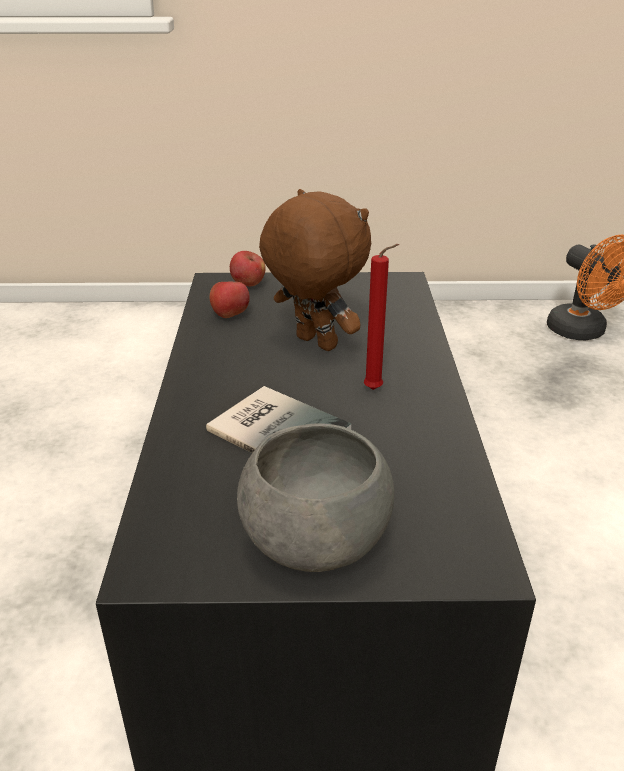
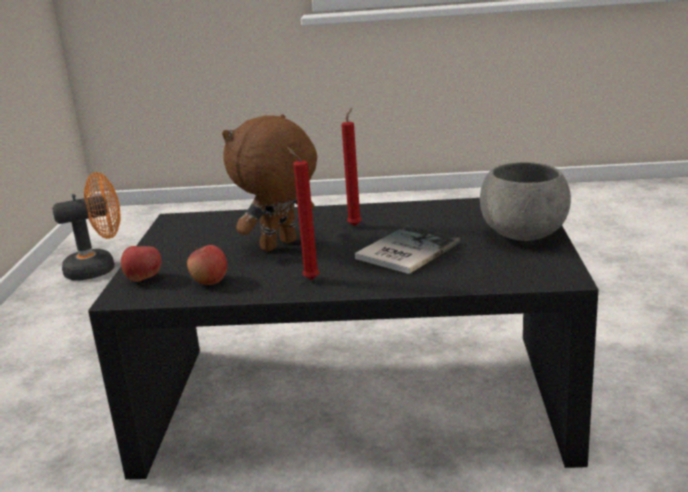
camera: 85 degrees left, 10 degrees down
none -> red candle [287,147,319,280]

